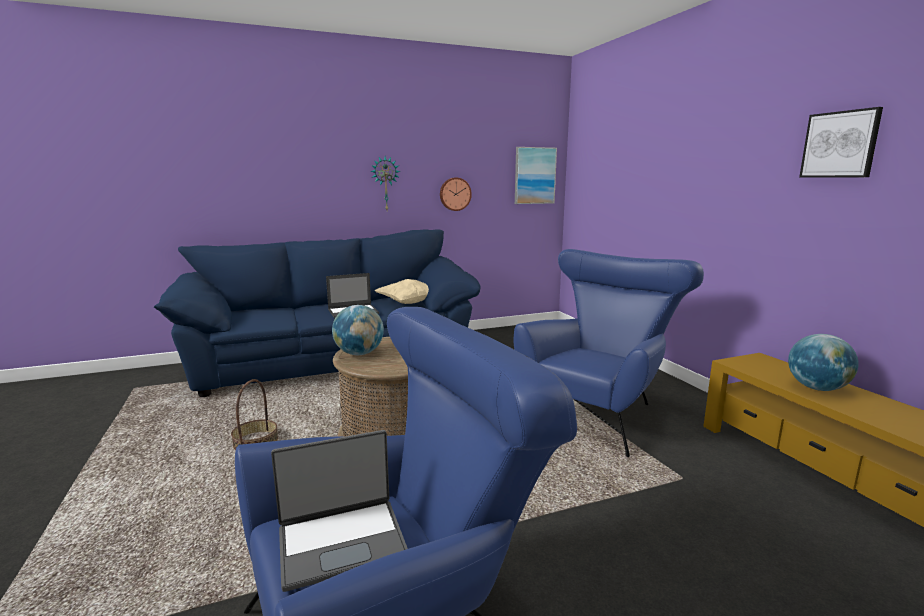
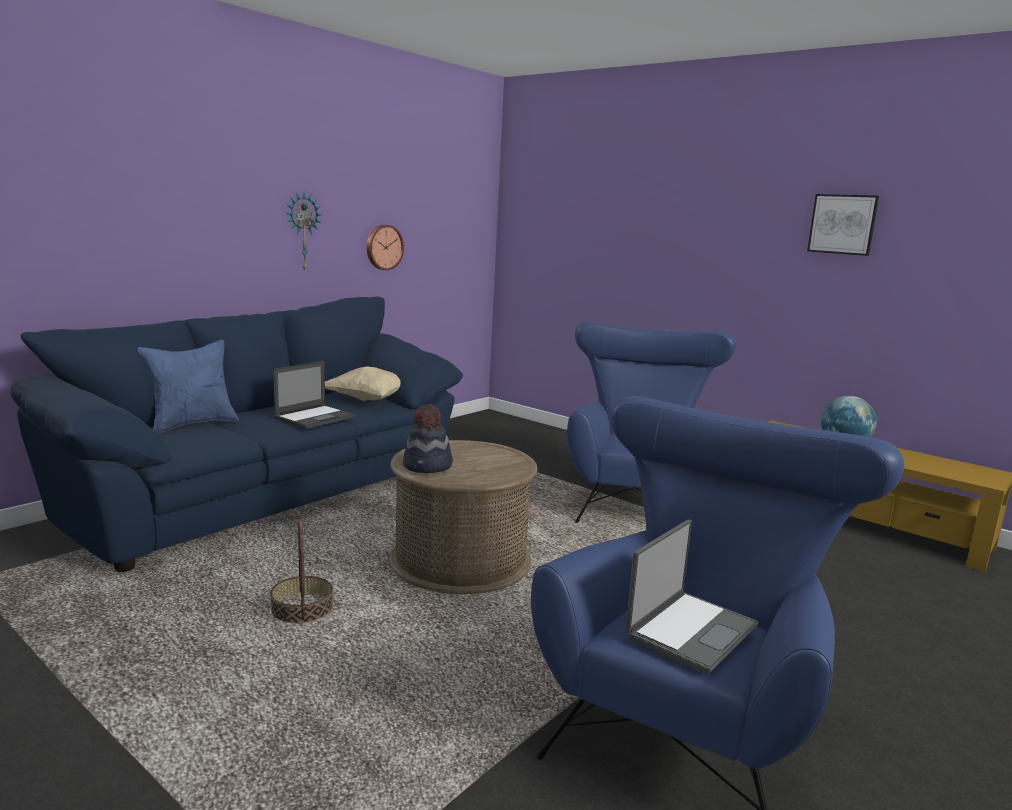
camera: 30 degrees left, 0 degrees up
globe [332,305,384,355] -> hat [403,404,453,473]
picture [515,147,557,204] -> none
none -> blue pillow [138,340,239,434]

